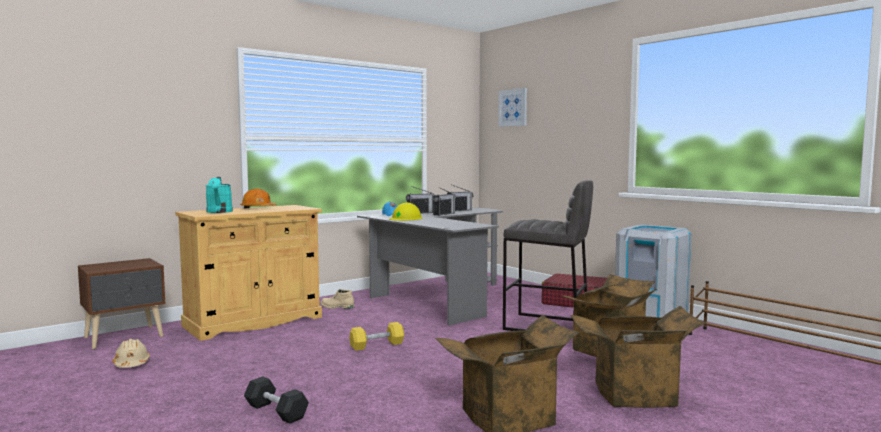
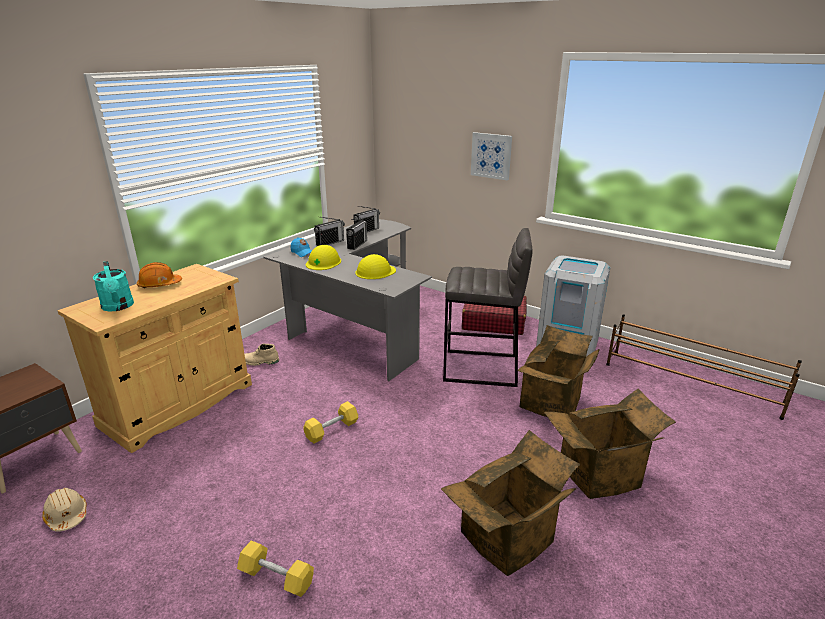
camera: 15 degrees left, 20 degrees up
black dumbbell [244,376,309,424] -> yellow dumbbell [237,540,314,597]
picture [498,88,527,127] -> picture moved to [471,132,512,180]
none -> yellow hard hat [355,254,396,279]

